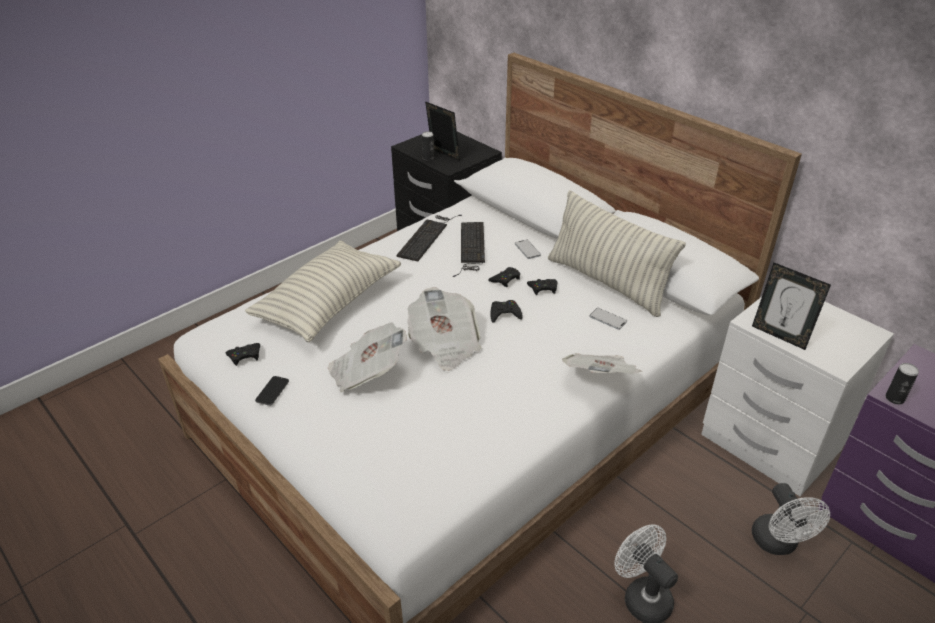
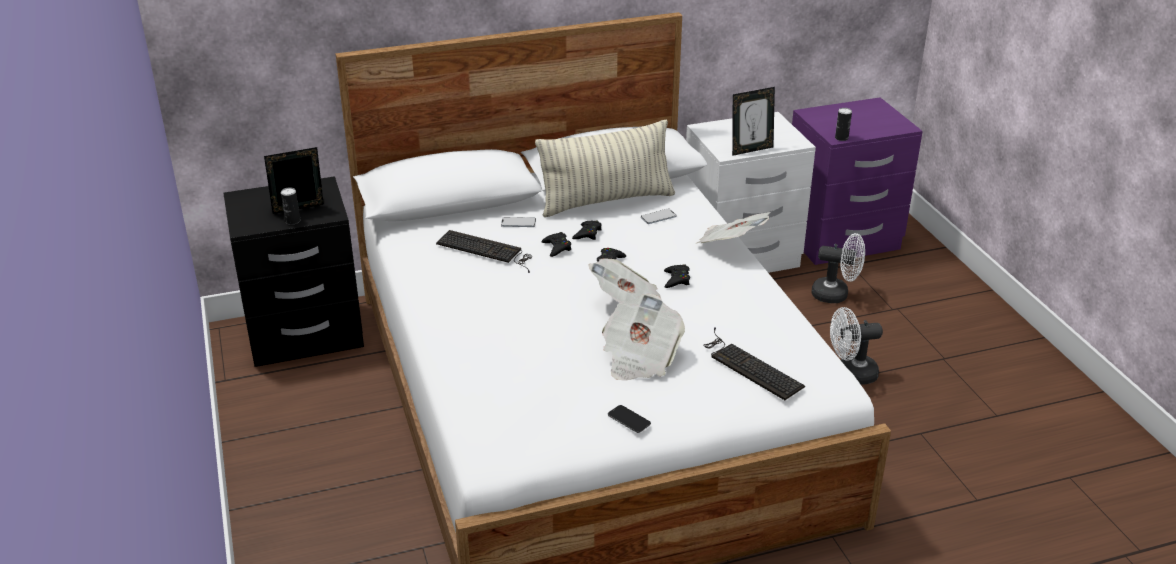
camera: 65 degrees left, 5 degrees down
black game controller [226,343,260,366] -> black game controller moved to [664,264,690,288]
pillow [245,241,401,342] -> none
keyboard [397,215,462,262] -> keyboard moved to [703,327,805,400]

